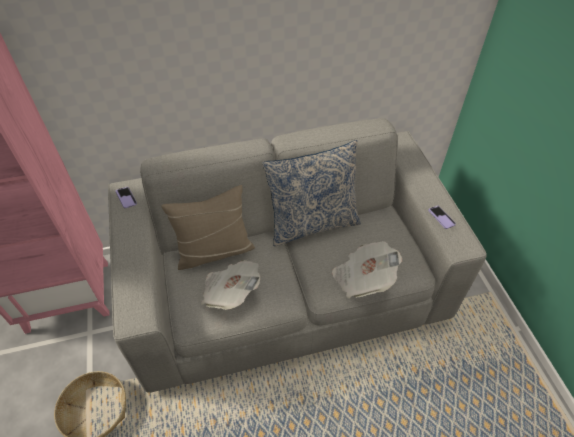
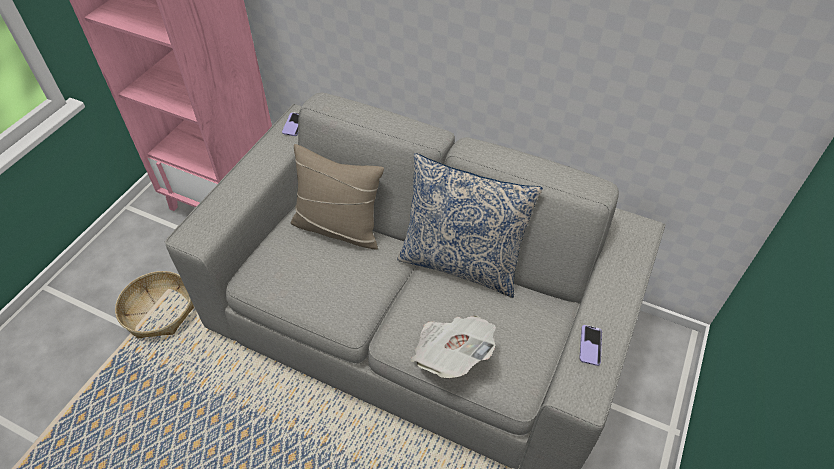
camera: 40 degrees right, 0 degrees up
newspaper [201,260,260,310] -> none

